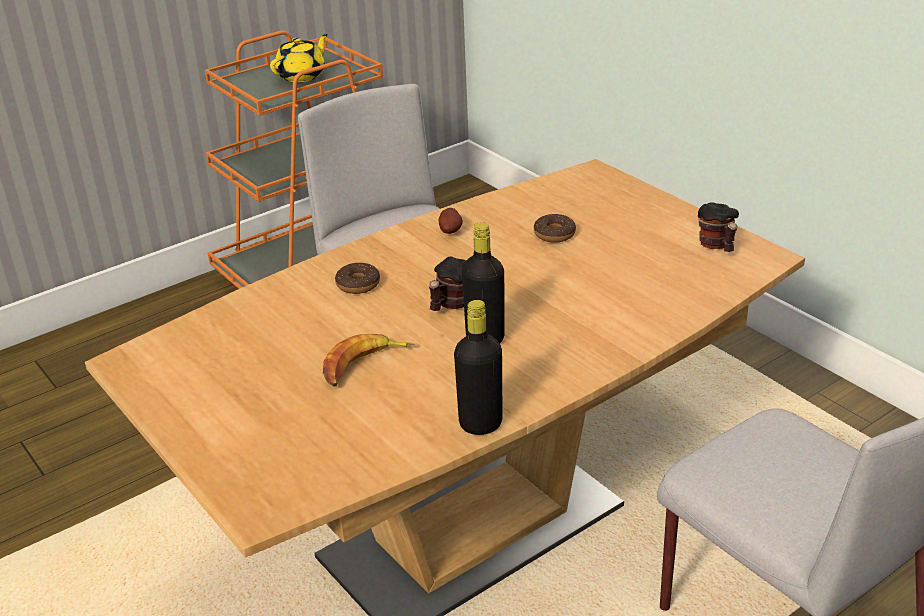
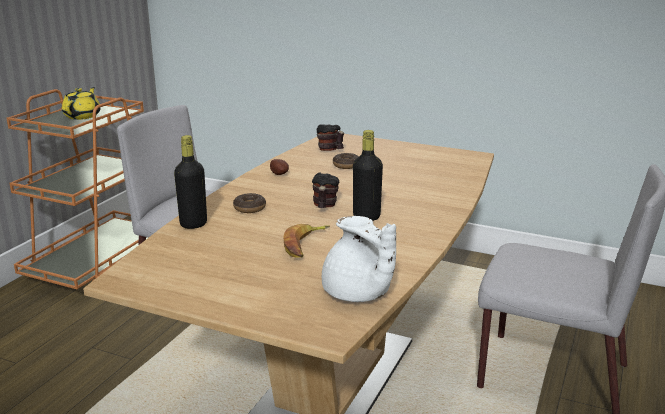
camera: 30 degrees left, 10 degrees down
black bottle [454,300,503,435] -> black bottle moved to [174,135,207,229]
mug [698,202,739,252] -> mug moved to [317,124,344,151]
none -> white teapot [322,216,396,302]

